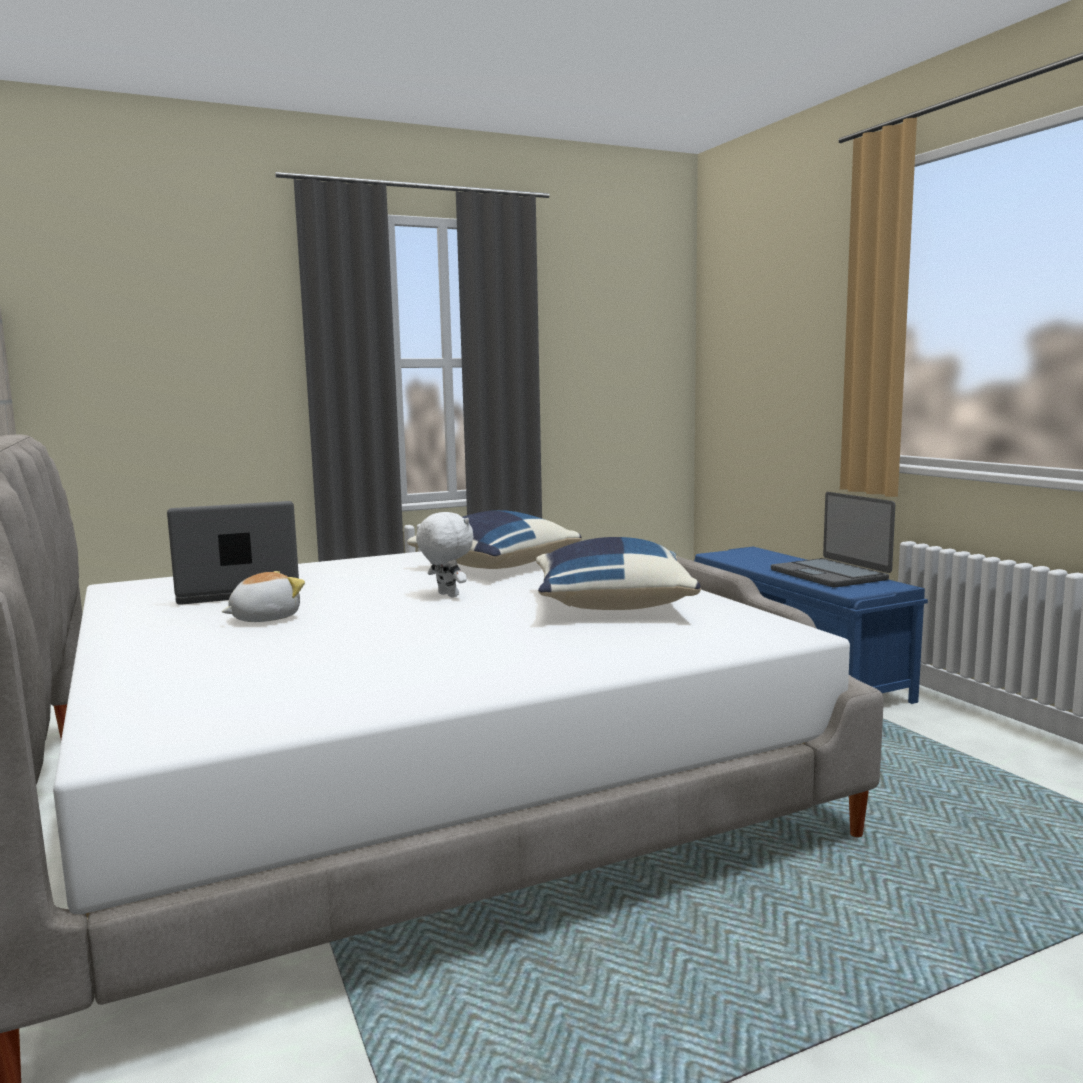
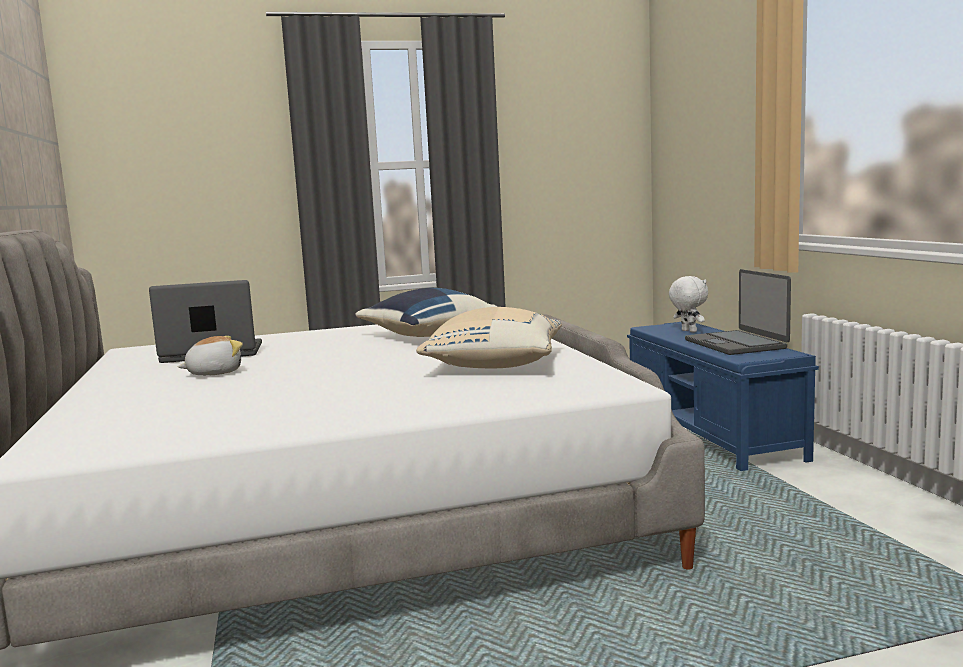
camera: 10 degrees right, 0 degrees up
white plush toy [416,512,474,597] -> white plush toy moved to [669,276,708,332]
blue pillow [536,537,701,610] -> beige pillow [416,307,562,368]

